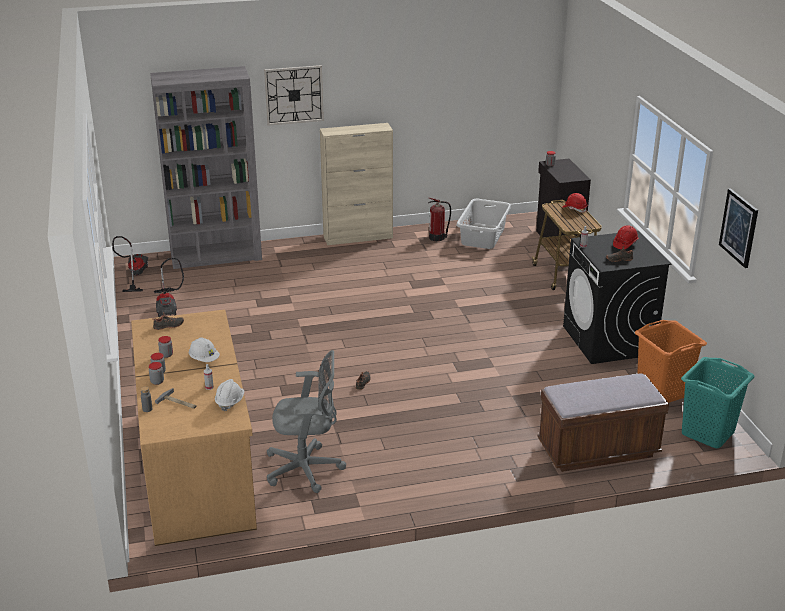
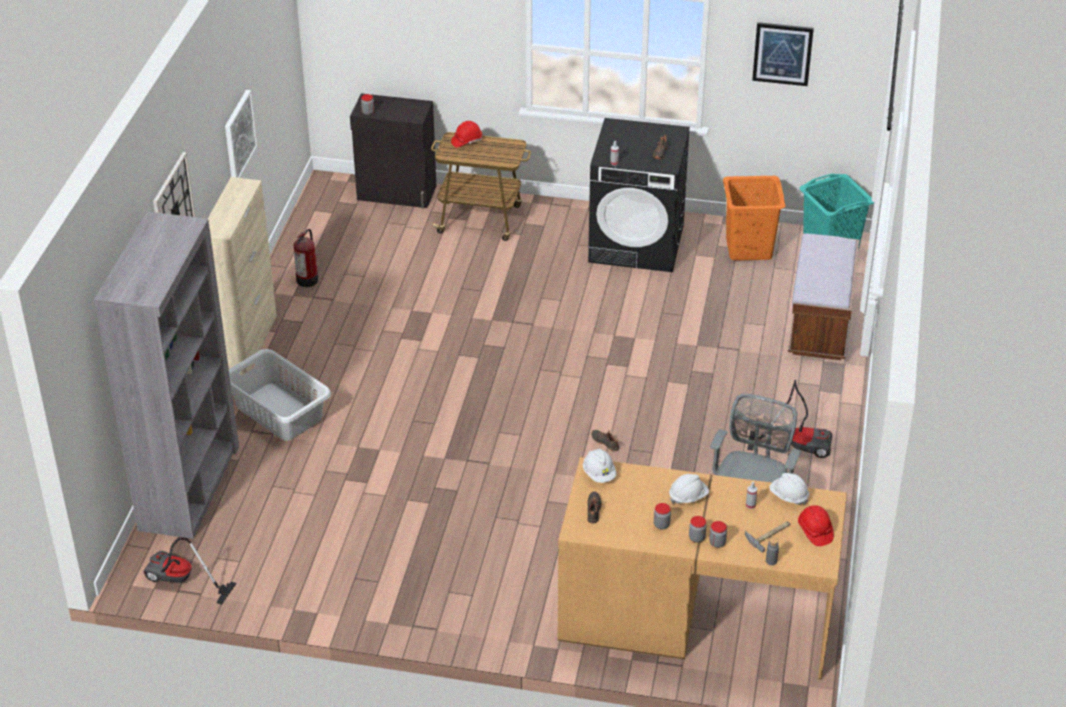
camera: 65 degrees left, 10 degrees up
vacuum cleaner [154,258,184,317] -> vacuum cleaner moved to [747,380,832,458]
grey laundry basket [456,199,511,249] -> grey laundry basket moved to [229,349,331,441]
red hard hat [613,225,639,249] -> red hard hat moved to [798,505,834,546]
none -> picture [225,90,257,178]
none -> white hard hat [583,449,617,483]

